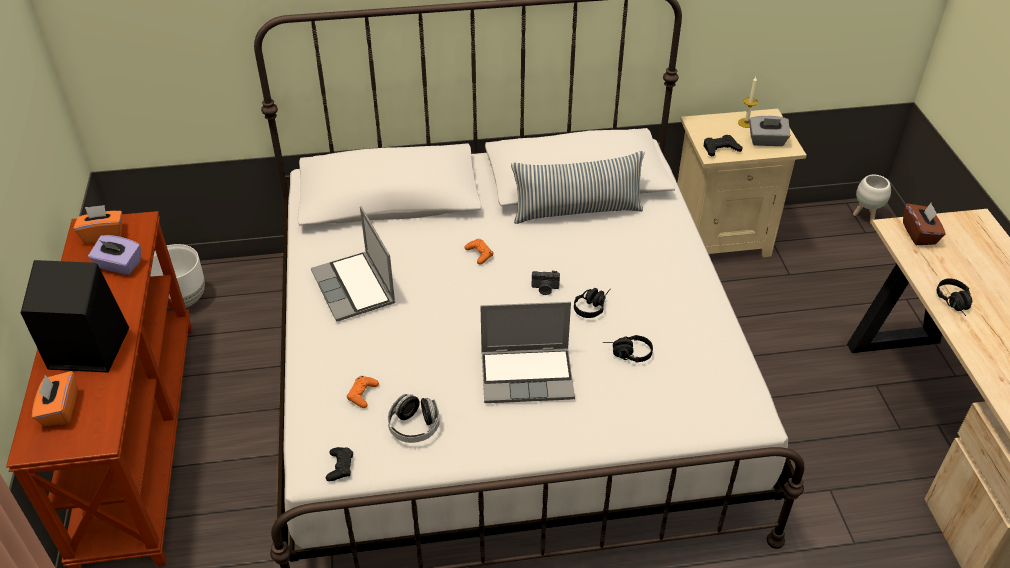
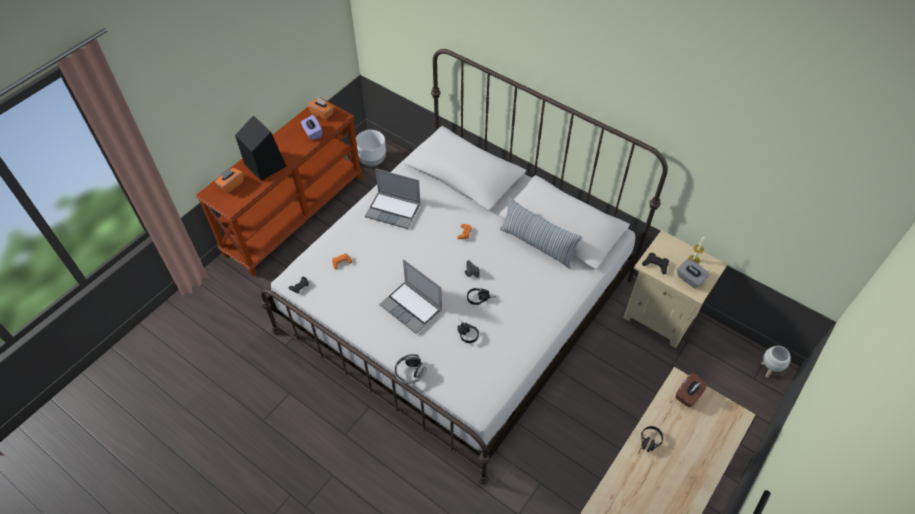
camera: 45 degrees right, 10 degrees up
laptop [311,206,396,322] -> laptop turned 90 degrees counterclockwise [365,169,421,229]
headphones [388,394,440,443] -> headphones moved to [394,354,427,384]

